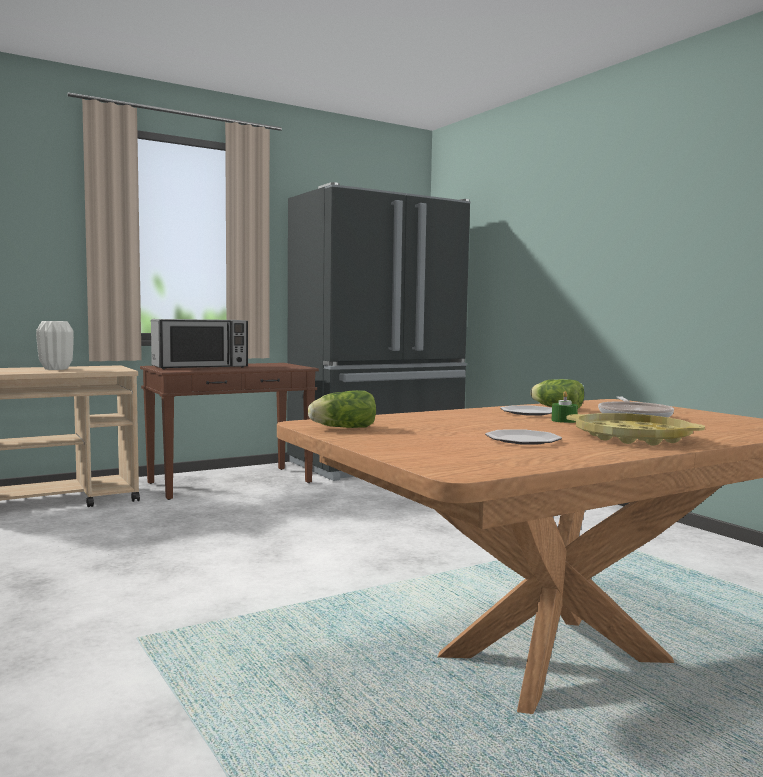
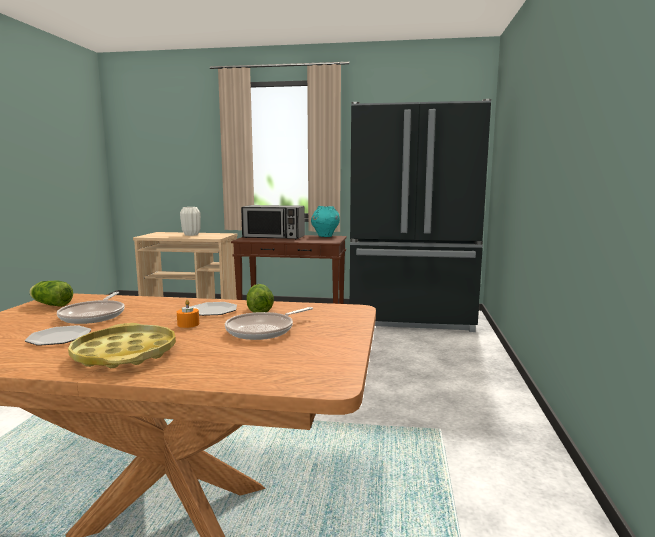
camera: 40 degrees right, 5 degrees up
green candle [552,391,578,423] -> orange candle [177,300,199,328]
none -> frying pan [57,292,124,324]
none -> turquoise vase [311,206,340,237]

